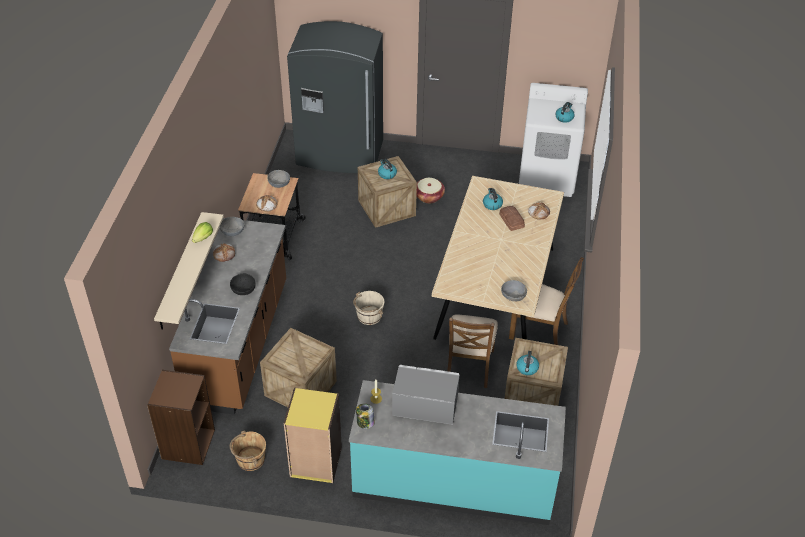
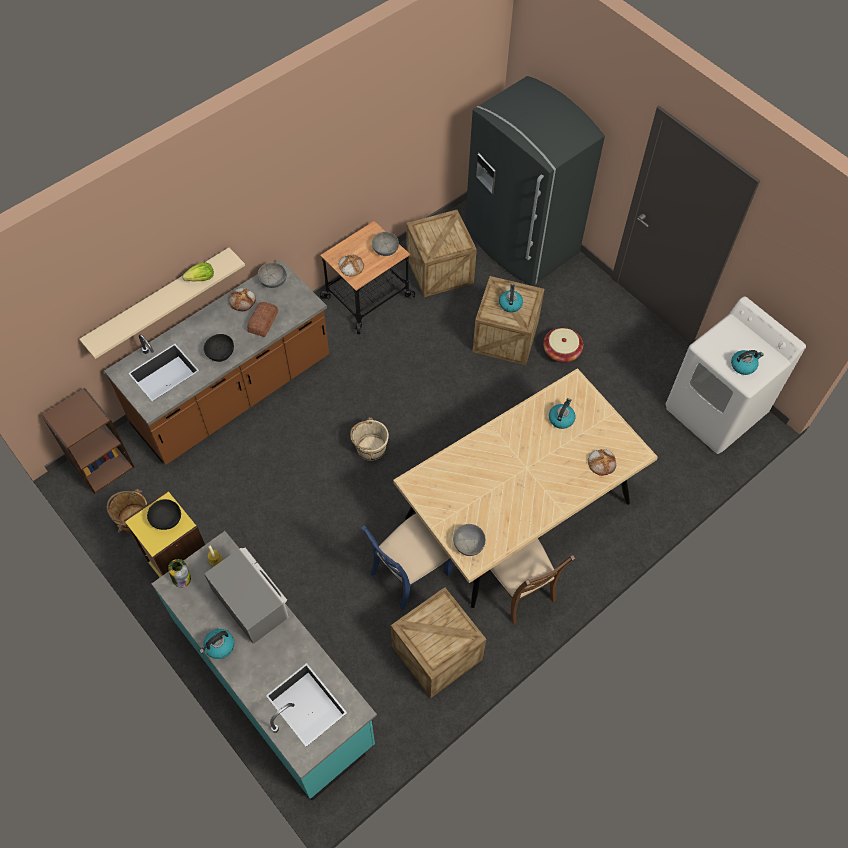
camera: 40 degrees right, 15 degrees up
crate [260,328,337,407] -> crate moved to [406,210,477,297]
brown chair [447,314,498,388] -> blue chair [361,513,453,610]
bread [499,206,525,231] -> bread moved to [247,302,278,337]
kettle [517,351,539,375] -> kettle moved to [200,629,234,659]
none -> black bowl [147,499,181,530]

